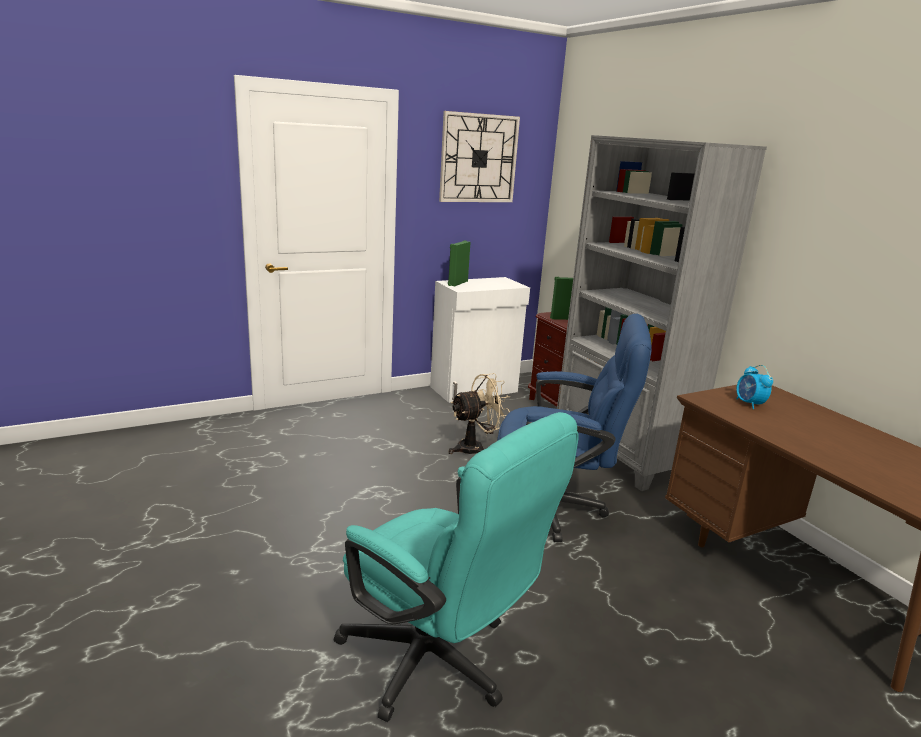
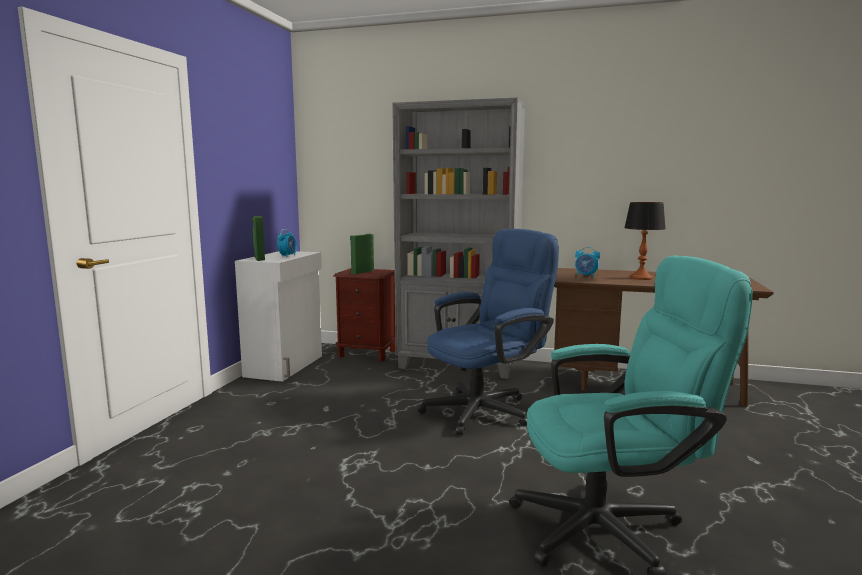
camera: 45 degrees left, 10 degrees down
wall clock [439,111,520,202] -> none
beige fan [449,373,510,454] -> none
none -> alarm clock [277,229,297,257]
none -> table lamp [624,202,666,280]

